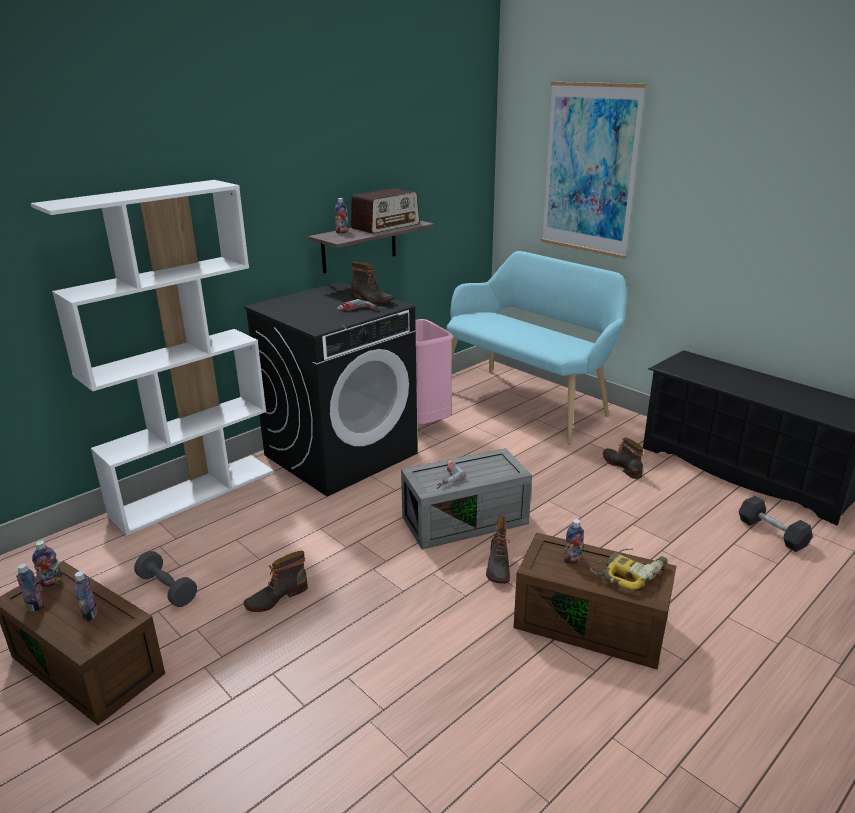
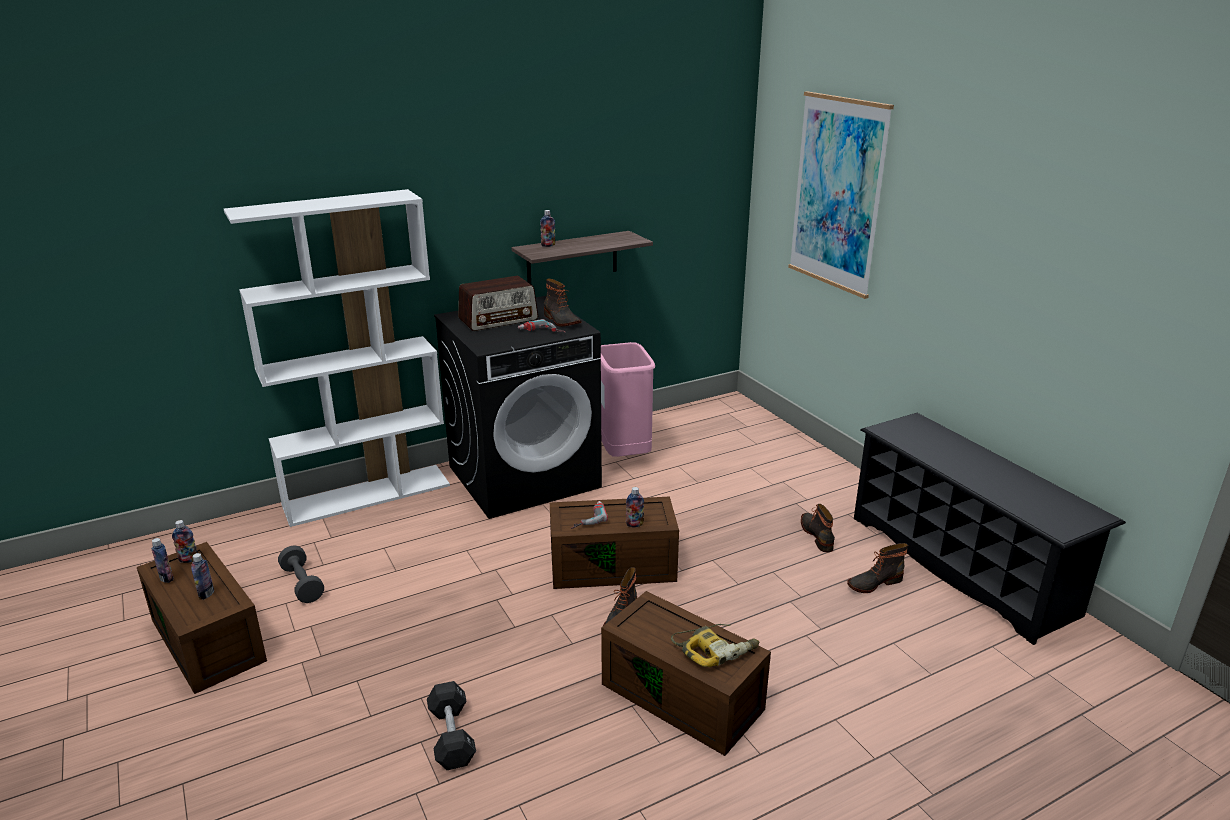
camera: 15 degrees right, 0 degrees up
boot [244,551,308,612] -> boot moved to [847,543,908,593]
radio [351,188,420,234] -> radio moved to [458,276,538,331]
grey storage box [401,448,532,550] -> brown storage box [550,496,679,589]
turquoise bench [447,251,627,445] -> none
bottle [564,519,584,564] -> bottle moved to [626,487,644,527]
black dumbbell [739,496,812,552] -> black dumbbell moved to [427,681,476,770]

